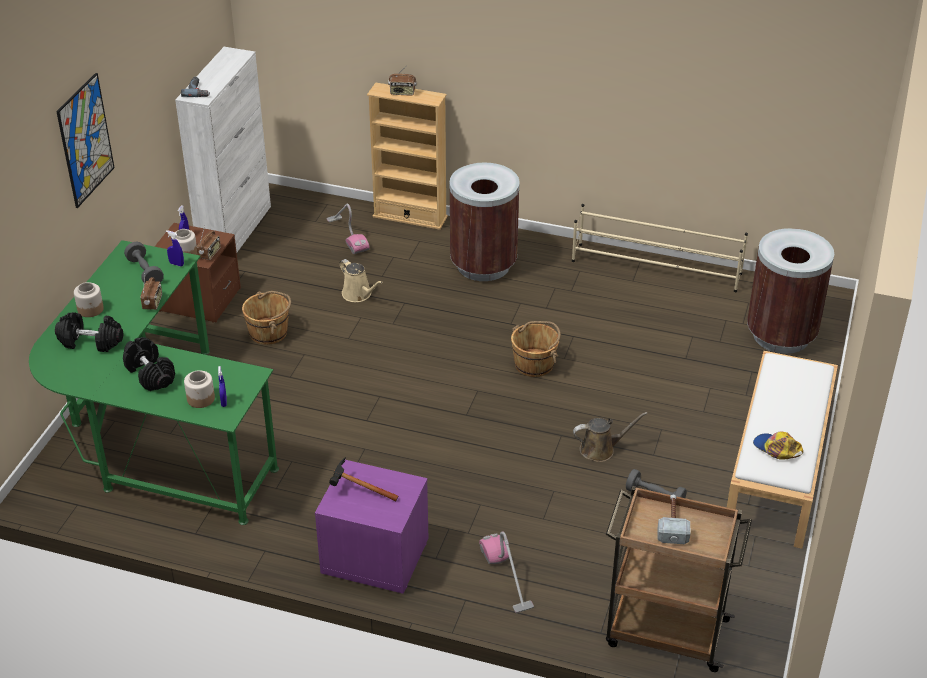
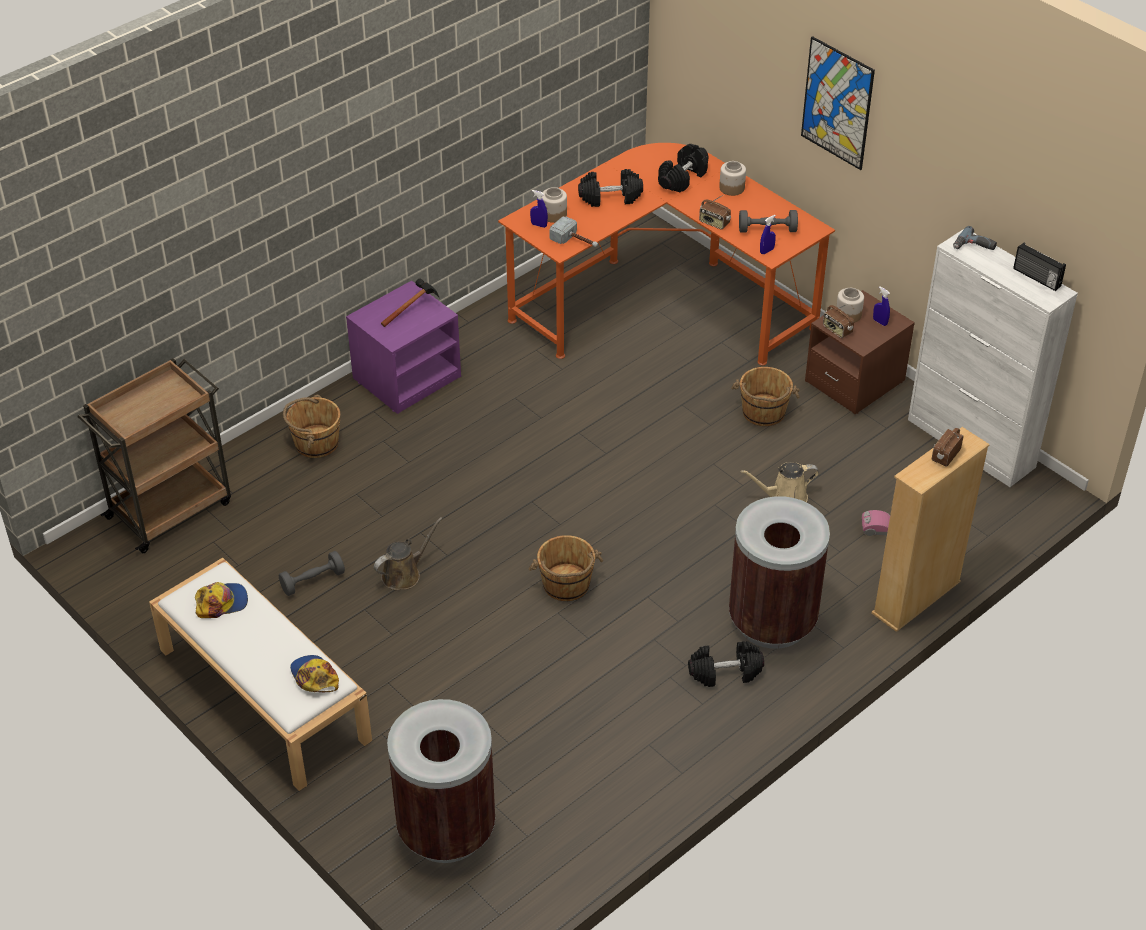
camera: 120 degrees right, 5 degrees up
green desk [29,240,279,525] -> orange desk [498,143,835,365]
vacuum cleaner [479,531,534,613] -> brown bucket [283,395,340,458]
beige shoe rack [572,204,748,292] -> none
brown watering can [573,412,648,462] -> brown watering can turned 150 degrees counterclockwise [374,517,443,590]
hammer [657,495,690,544] -> hammer moved to [549,217,598,247]
none -> cap [290,655,339,692]
none -> black dumbbell [688,641,764,687]
none -> radio [1013,243,1066,291]

